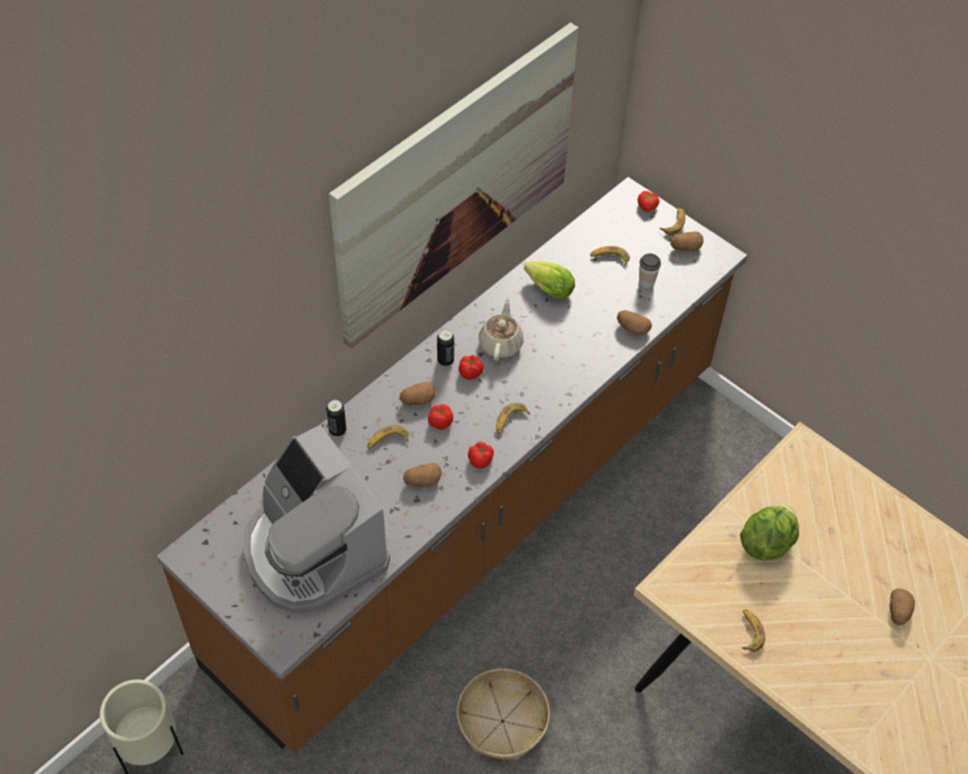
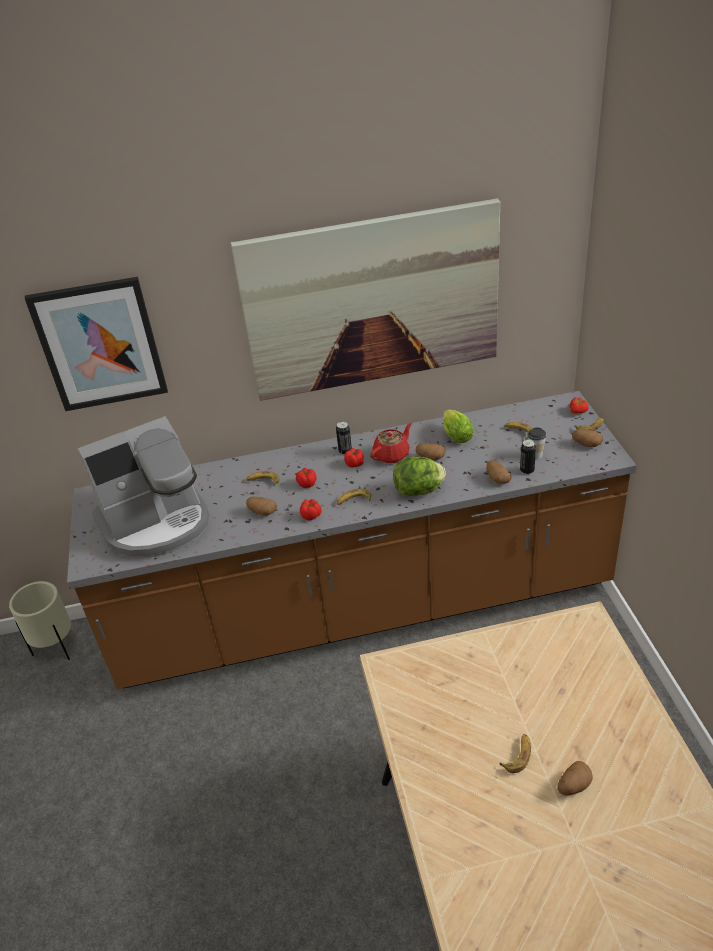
camera: 40 degrees right, 15 degrees down
coffee machine [244,425,390,614] -> coffee machine turned 120 degrees counterclockwise [78,416,209,558]
can [326,400,346,437] -> can moved to [520,440,536,475]
potato [400,382,435,405] -> potato moved to [416,443,446,460]
basket [457,668,550,761] -> none
beige teapot [479,298,524,361] -> red teapot [370,423,412,463]
lettuce [740,505,799,560] -> lettuce moved to [393,456,446,496]
banana [742,609,765,652] -> banana moved to [499,734,531,773]
none -> picture [25,277,168,411]

